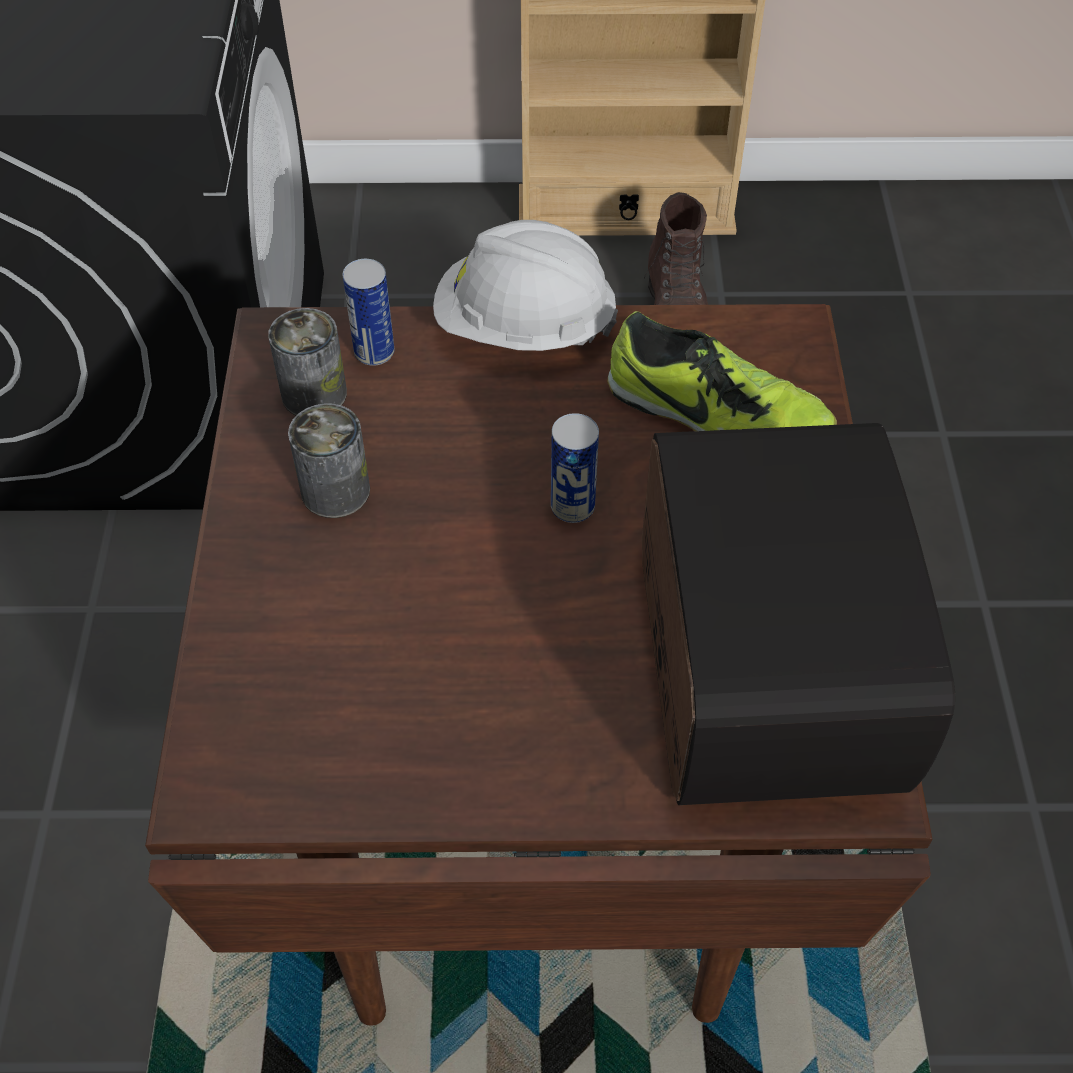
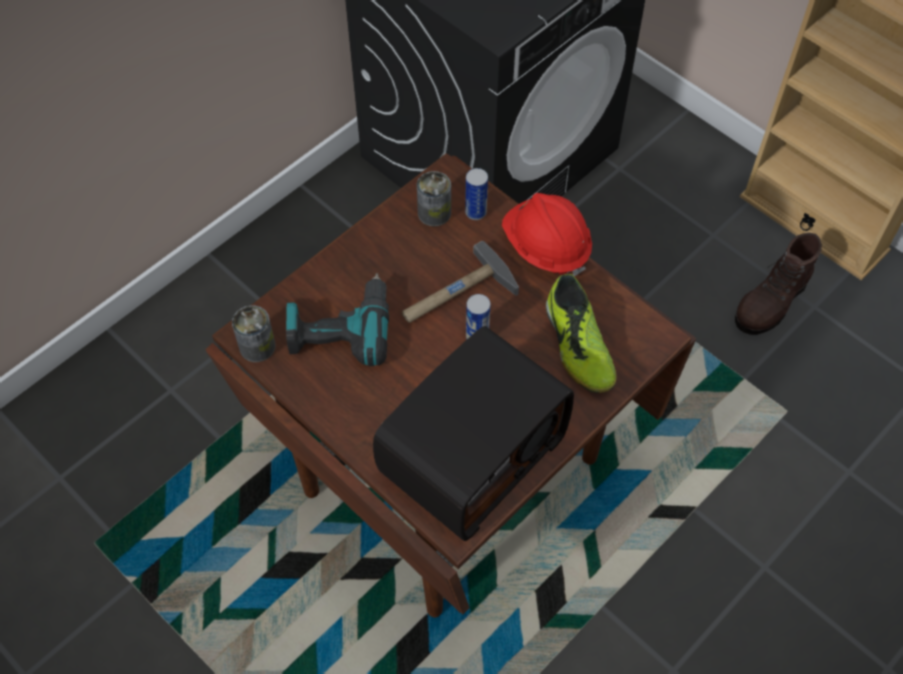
camera: 45 degrees right, 5 degrees up
can [288,403,370,518] -> can moved to [232,305,276,362]
white hard hat [433,220,618,351] -> red hard hat [502,193,592,276]
none -> power drill [286,273,389,366]
none -> hammer [402,241,519,323]

